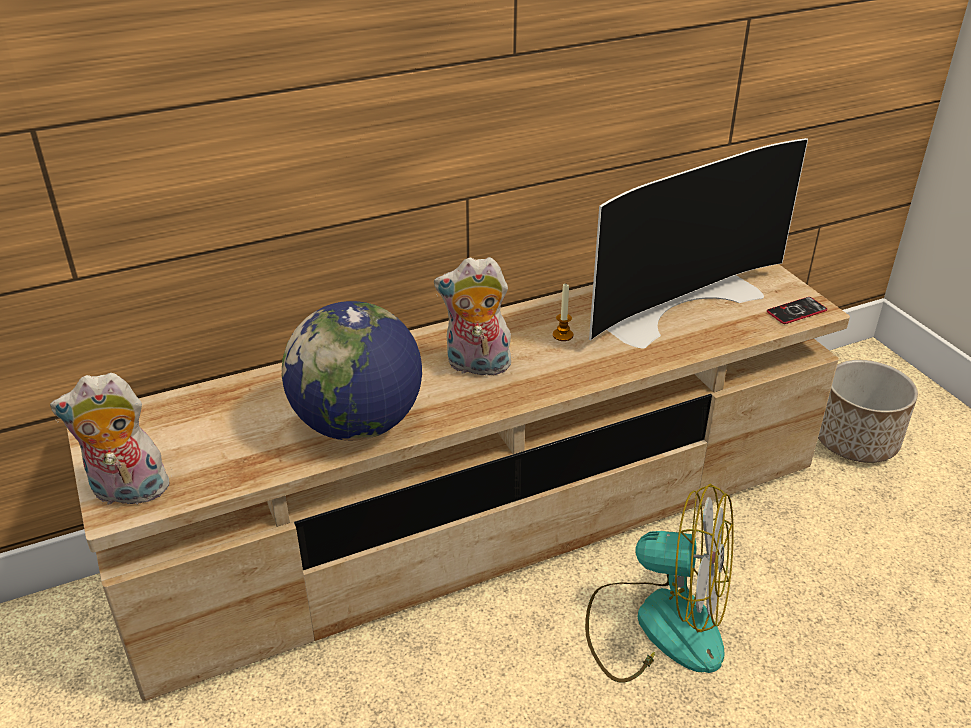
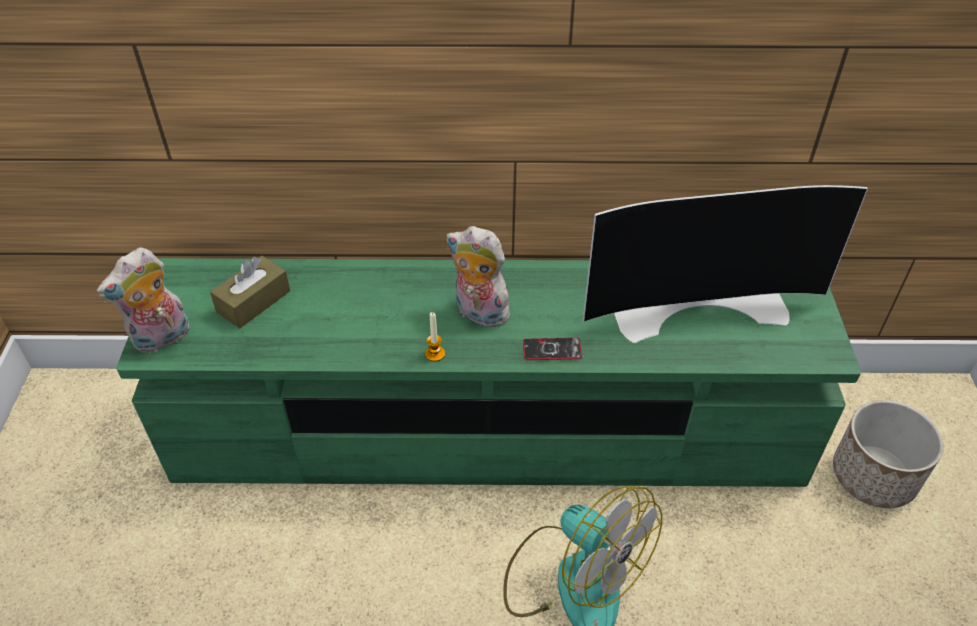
camera: 25 degrees right, 10 degrees up
plush toy [50,373,172,504] -> plush toy turned 60 degrees counterclockwise [96,248,189,354]
beige tv stand [67,264,850,701] -> green tv stand [116,258,861,487]
globe [282,301,422,441] -> none
candle [553,284,573,341] -> candle moved to [425,312,445,362]
phone [767,297,827,324] -> phone moved to [523,338,582,360]
none -> brown tissue box [210,256,290,328]

